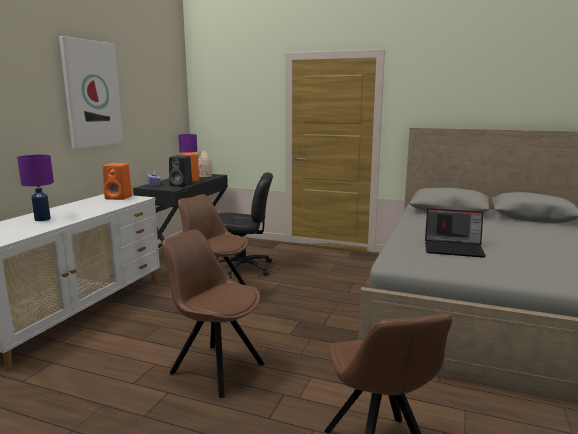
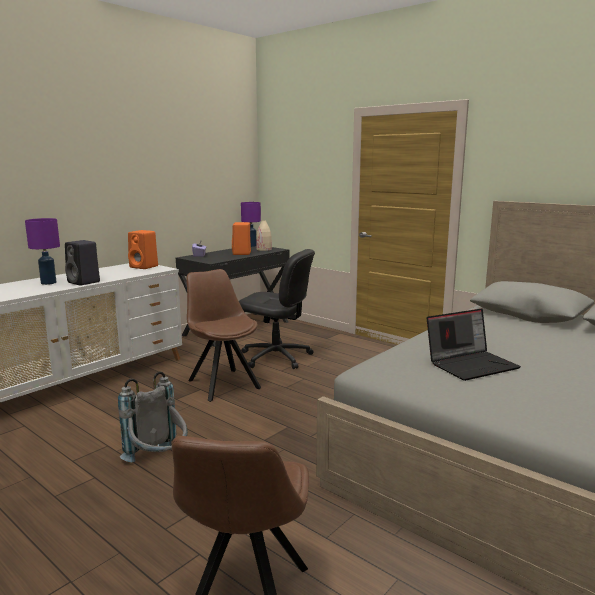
camera: 20 degrees right, 0 degrees up
picture [59,36,123,149] -> none
brown chair [162,229,264,398] -> grey backpack [118,371,188,462]
black speaker [169,155,192,187] -> black speaker moved to [65,240,100,286]
laptop [425,208,486,258] -> laptop turned 60 degrees counterclockwise [427,308,521,381]

